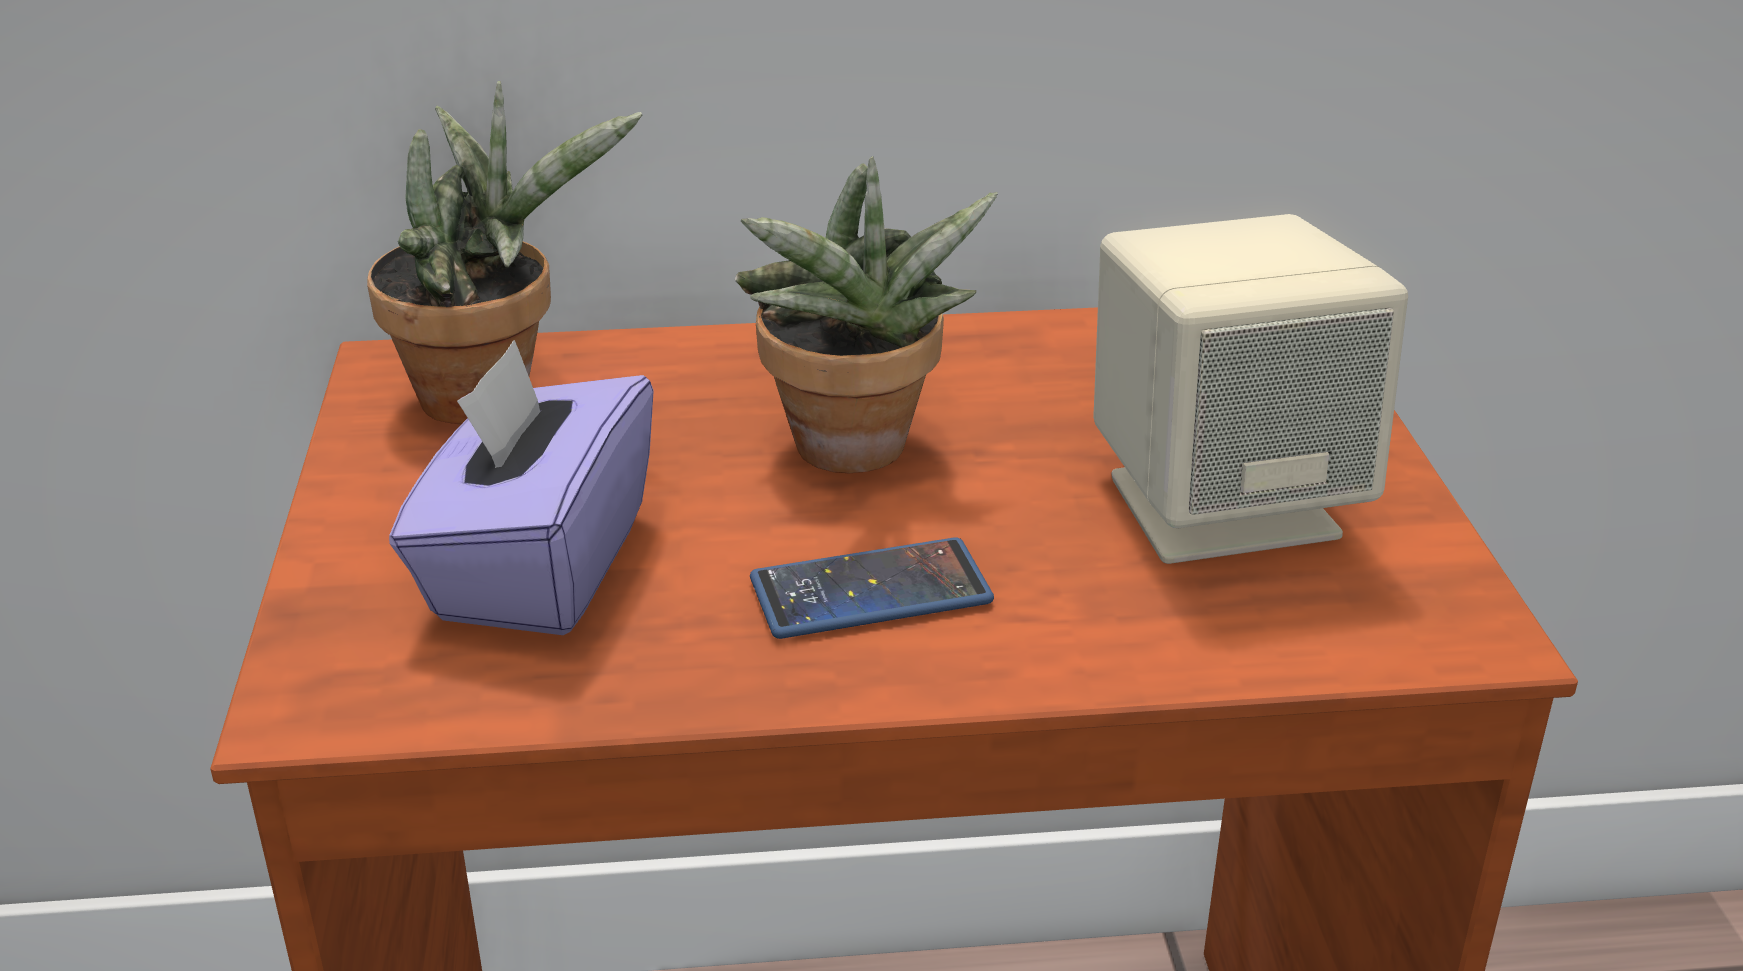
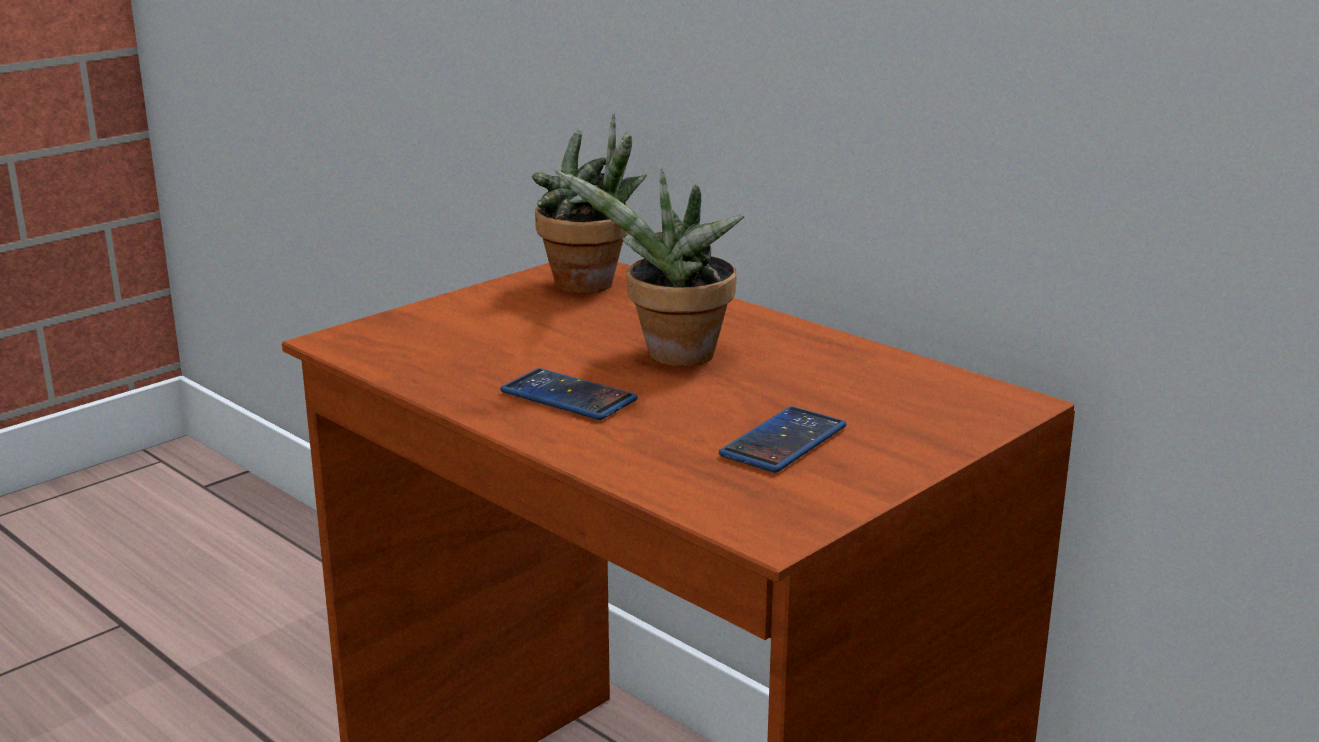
camera: 50 degrees right, 10 degrees down
purple tissue box [389,340,654,635] -> none
beige speaker [1093,214,1408,564] -> phone [719,406,846,473]

